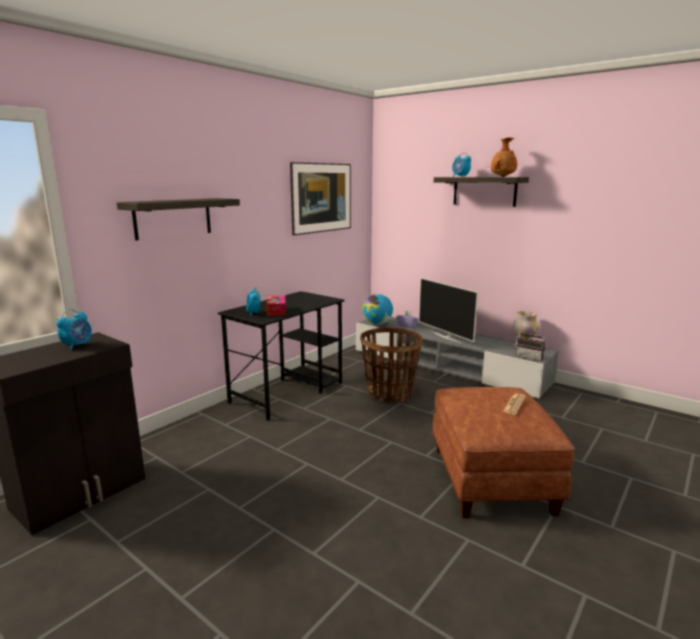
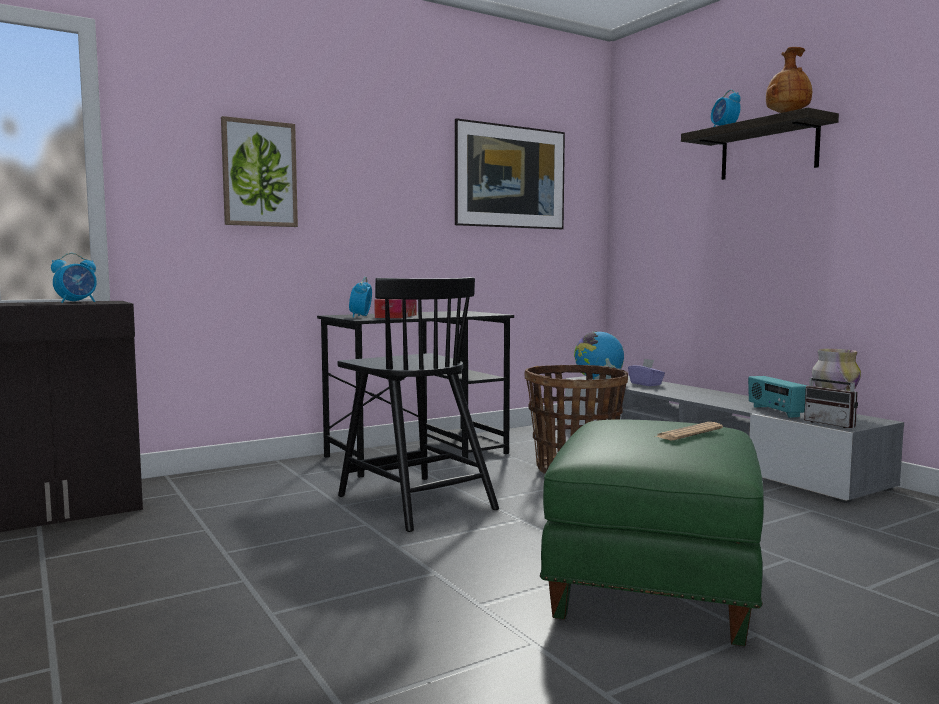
camera: 20 degrees right, 10 degrees down
shelf [117,198,240,240] -> picture [221,116,298,227]
television [419,278,478,343] -> none
brown ottoman [432,387,575,518] -> green ottoman [540,419,764,646]
none -> black chair [337,277,499,532]
none -> radio [748,376,807,418]

